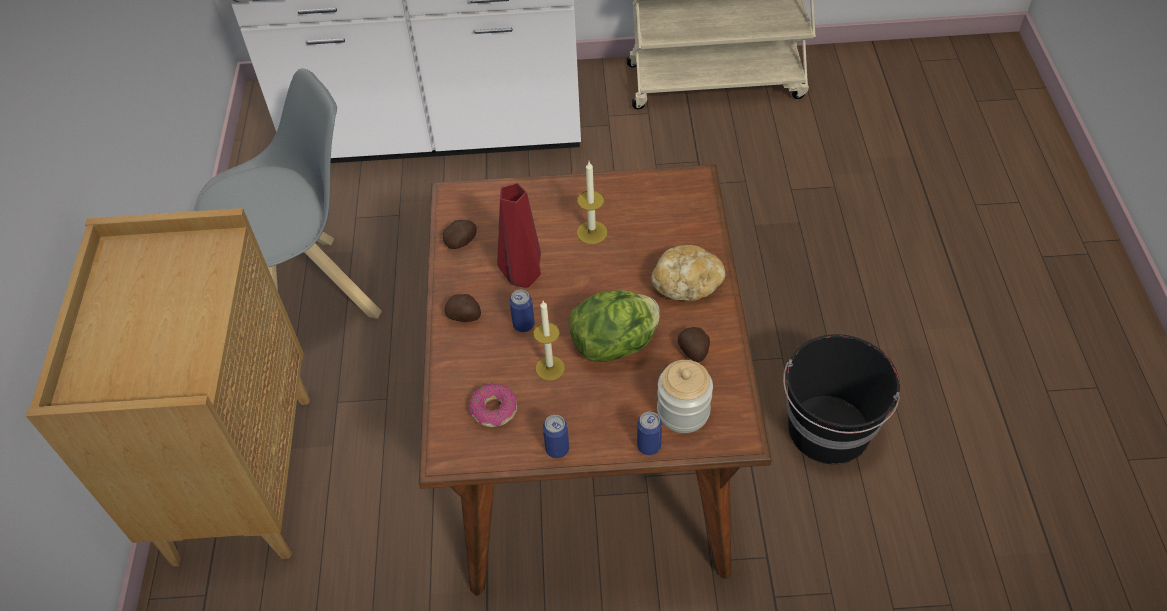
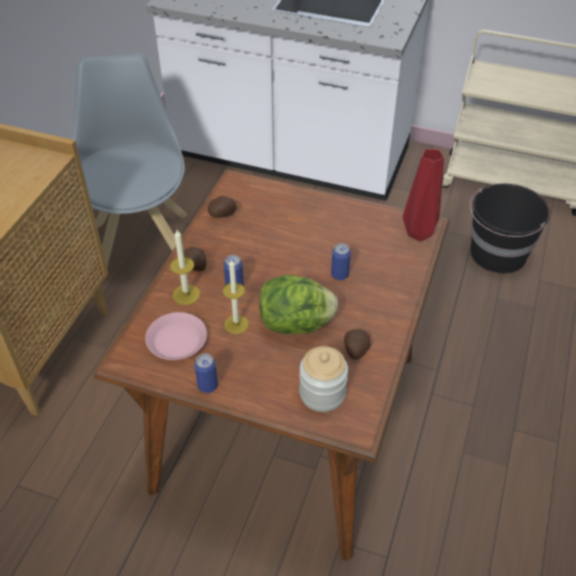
camera: 20 degrees right, 5 degrees down
grey chair [194,68,382,319] -> grey chair turned 90 degrees counterclockwise [73,53,188,279]
donut [469,383,517,427] -> pink plate [145,312,207,360]
red vase [497,183,541,288] -> red vase moved to [403,149,444,241]
candle [577,162,607,244] -> candle moved to [170,230,200,305]
can [637,411,662,455] -> can moved to [331,243,351,280]
bread [651,245,725,301] -> none
black bucket [783,334,900,464] -> black bucket moved to [470,184,550,274]

